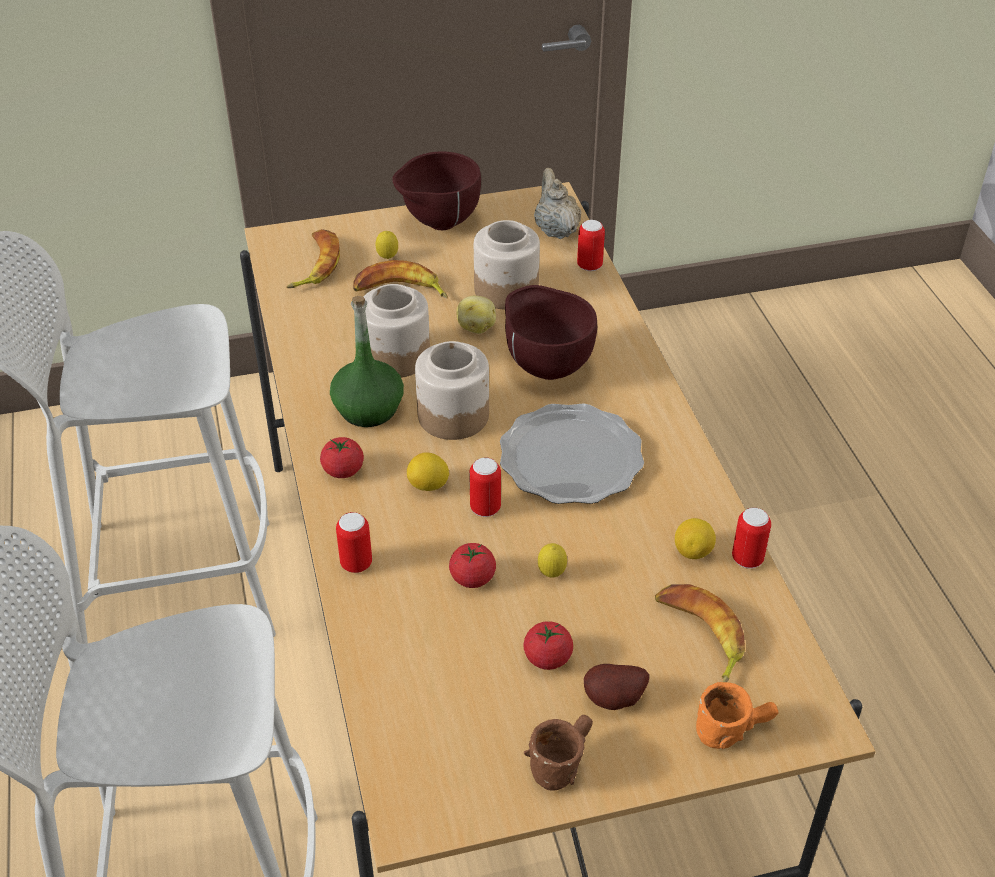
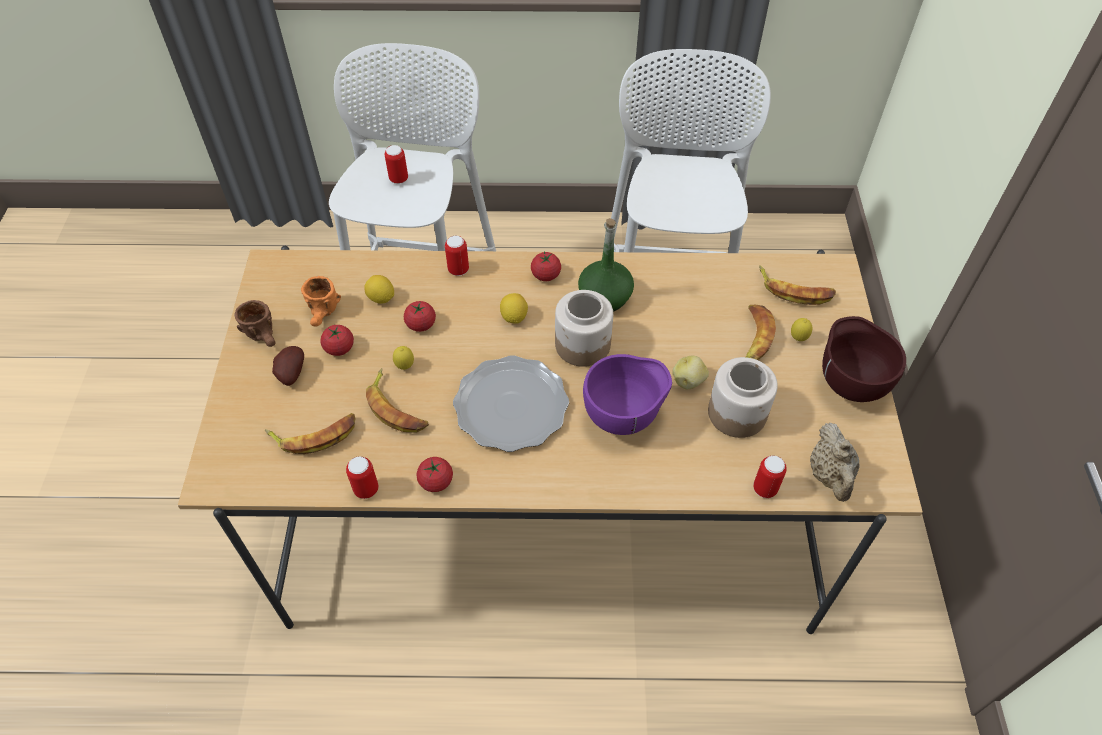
camera: 105 degrees right, 10 degrees up
jar [363,284,430,378] -> none
can [469,457,501,517] -> can moved to [385,145,408,184]
brown bowl [505,285,597,380] -> purple bowl [583,354,672,435]
beige teapot [534,168,582,239] -> beige teapot turned 90 degrees clockwise [810,423,860,502]
lemon [675,518,716,559] -> lemon moved to [364,275,394,304]
orange mug [696,682,778,749] -> orange mug moved to [301,276,341,326]
none -> banana [366,368,429,433]
none -> tomato [416,457,453,492]

